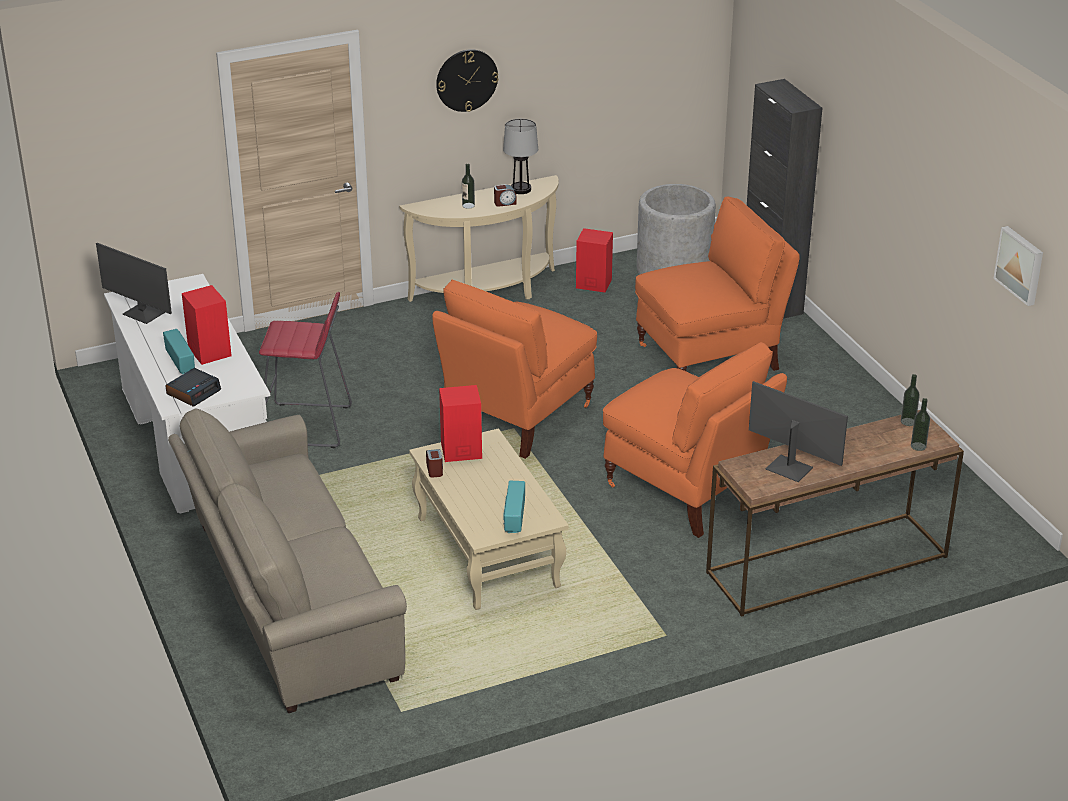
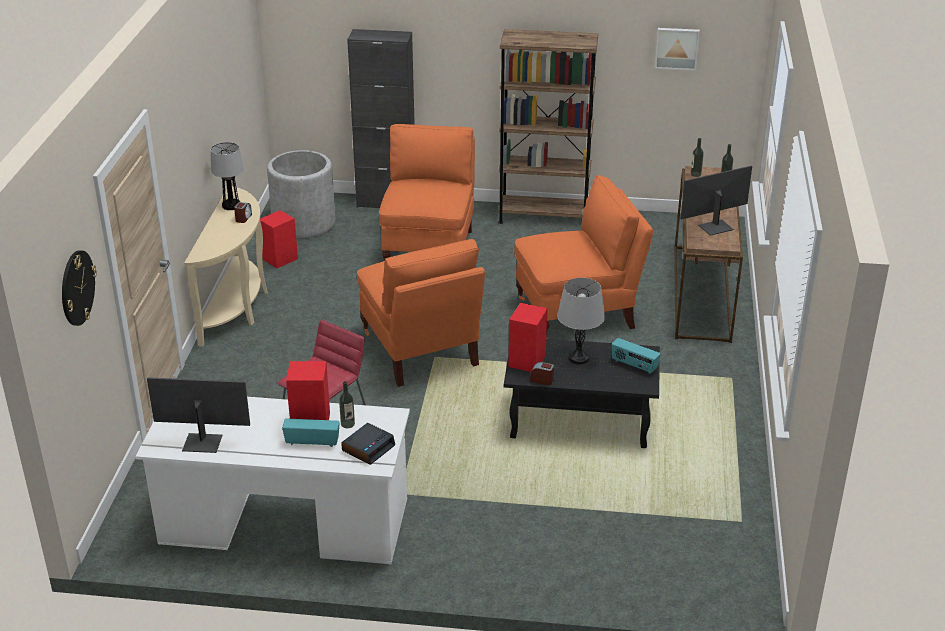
camera: 60 degrees left, 0 degrees up
monitor [96,243,172,324] -> monitor turned 150 degrees counterclockwise [147,377,250,453]
alarm clock [165,368,221,407] -> alarm clock turned 60 degrees clockwise [341,423,395,465]
beige sofa [168,409,407,713] -> none
beige coffee table [409,428,569,610] -> black coffee table [504,339,660,448]
wall clock [436,49,498,112] -> wall clock moved to [62,250,97,326]
bottle [462,164,475,209] -> bottle moved to [339,381,355,428]
none -> brown bookcase [498,29,598,224]
none -> grey table lamp [557,278,605,365]

